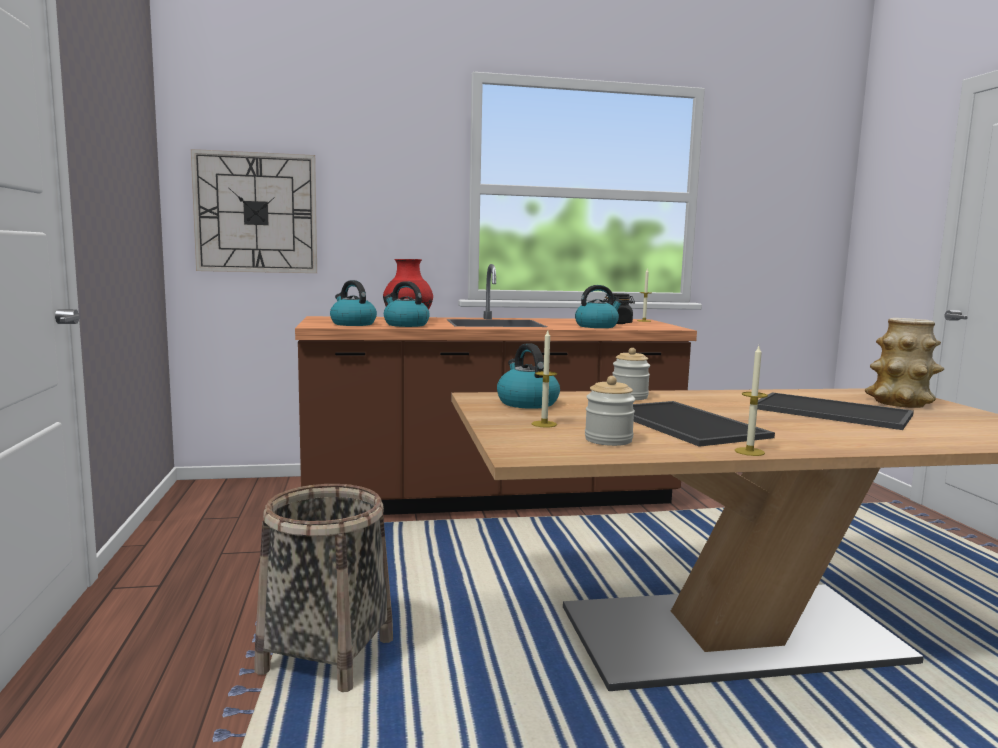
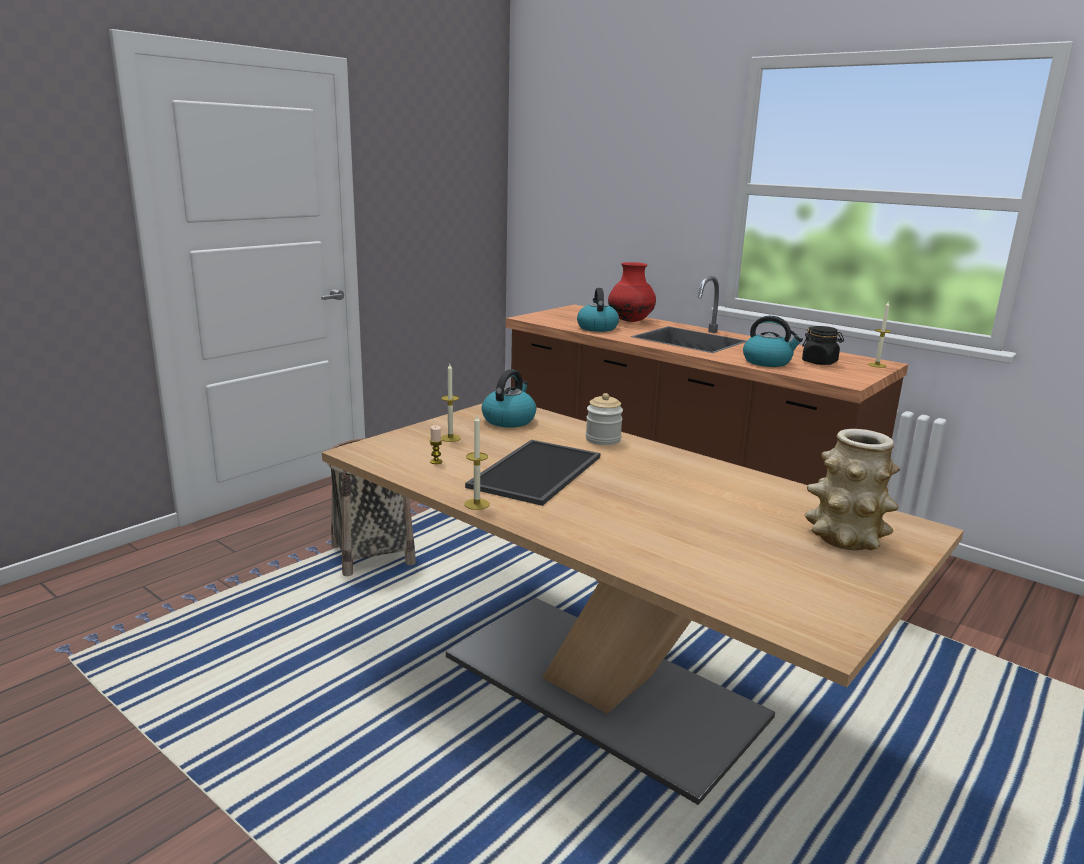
camera: 50 degrees right, 10 degrees up
wall clock [191,149,317,273] -> none
kettle [330,280,377,326] -> none
jar [585,376,635,446] -> candle [429,425,443,464]
tray [757,392,914,430] -> none

